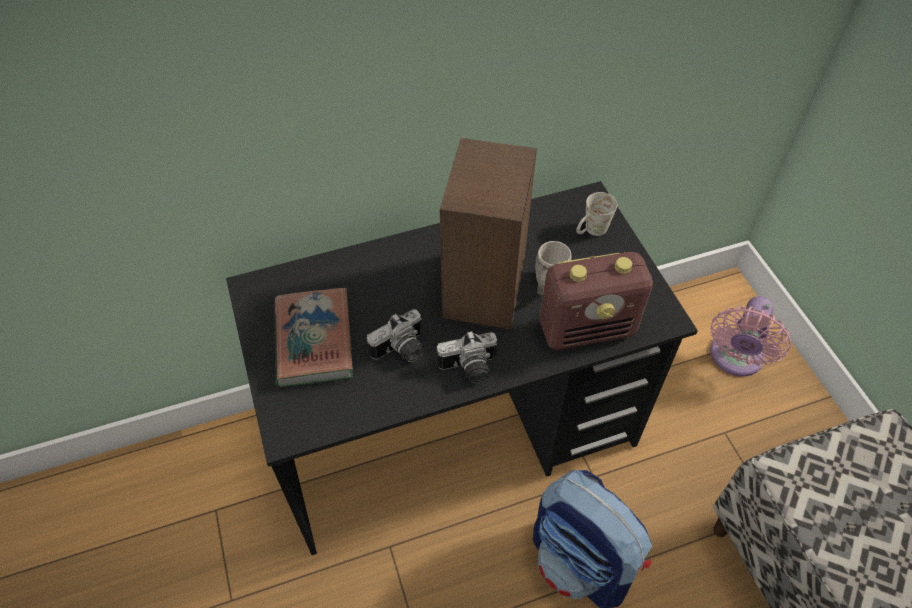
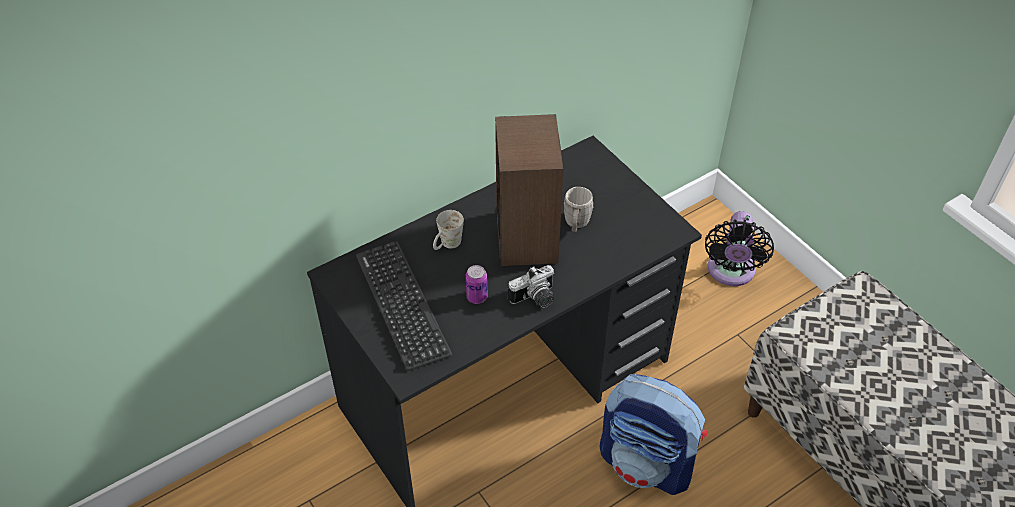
camera: 15 degrees left, 5 degrees down
book [275,288,353,387] -> keyboard [356,242,452,371]
camera [366,309,423,362] -> can [466,265,487,304]
radio [540,252,653,350] -> none
white mug [576,192,617,236] -> white mug moved to [433,210,464,250]
pink fan [710,296,791,376] -> black fan [705,211,774,286]

